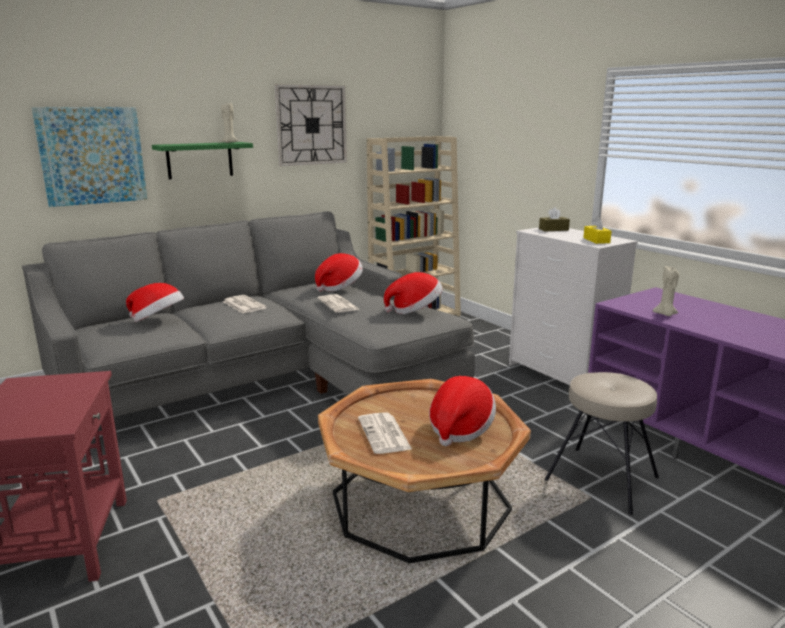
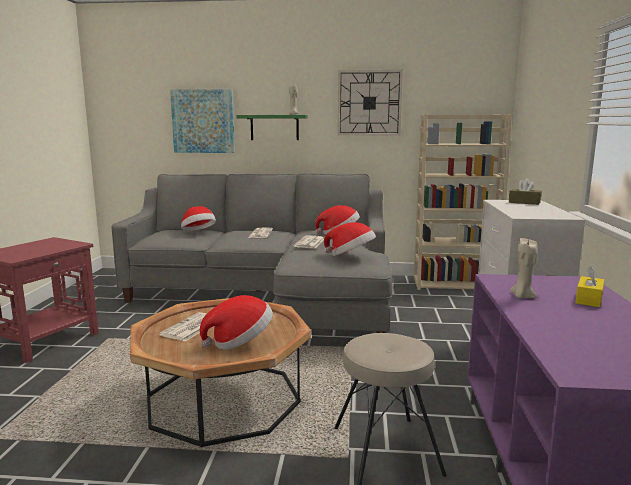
camera: 40 degrees right, 5 degrees down
yellow tissue box [583,216,612,244] -> yellow tissue box moved to [575,266,604,307]

